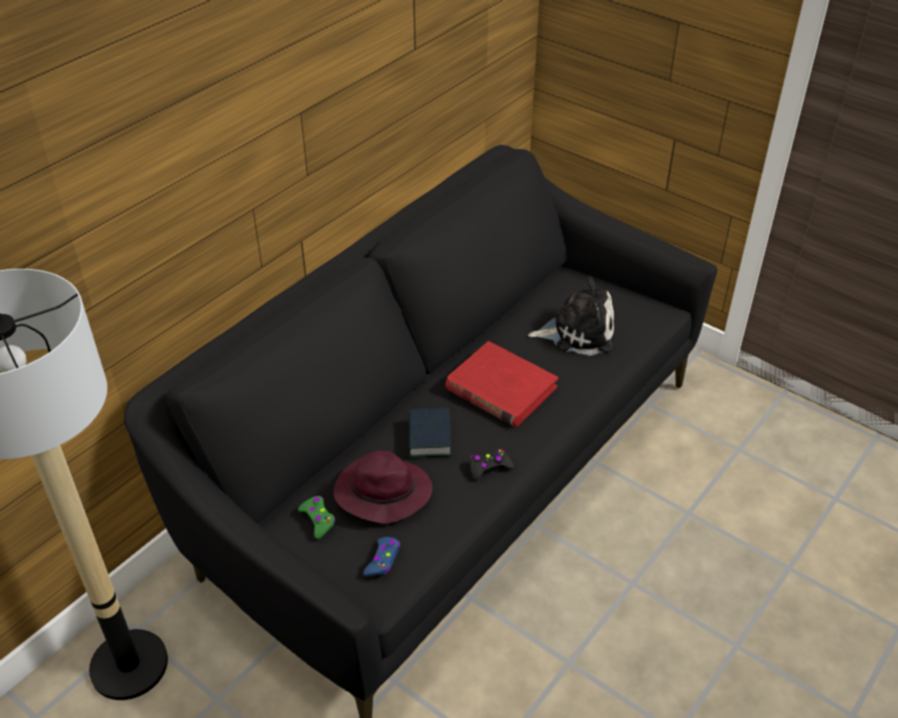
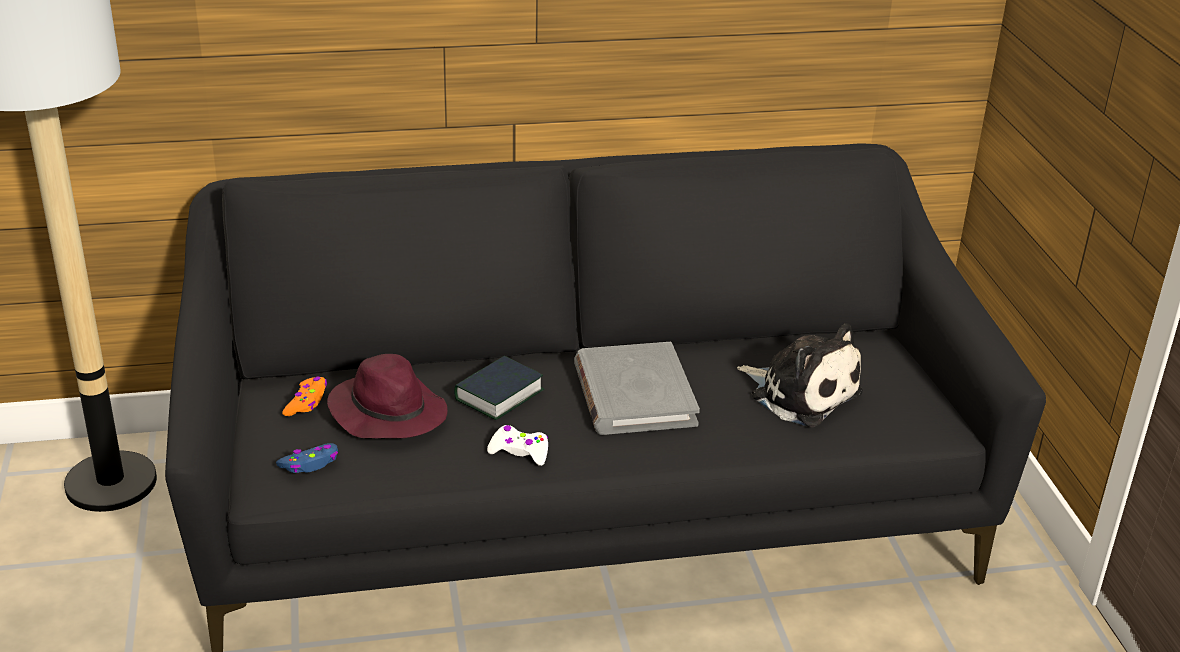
camera: 40 degrees right, 10 degrees down
green game controller [298,496,335,539] -> orange game controller [282,377,327,416]
red book [446,341,558,427] -> grey book [574,342,700,435]
black game controller [470,447,514,481] -> white game controller [487,425,548,466]

